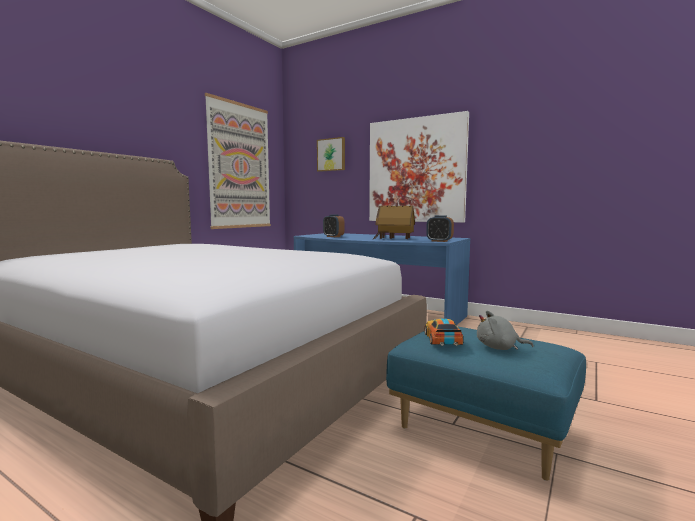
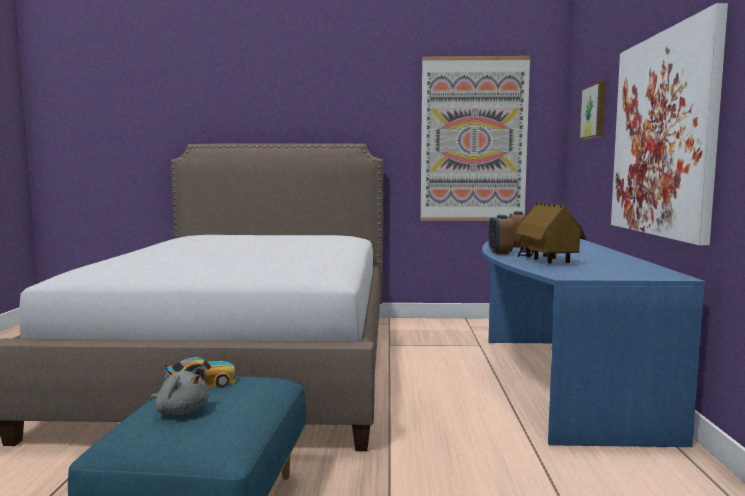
camera: 60 degrees right, 0 degrees up
alarm clock [426,215,454,242] -> alarm clock moved to [488,215,514,254]
grey plush toy [477,311,534,350] -> grey plush toy turned 135 degrees clockwise [150,366,209,415]

